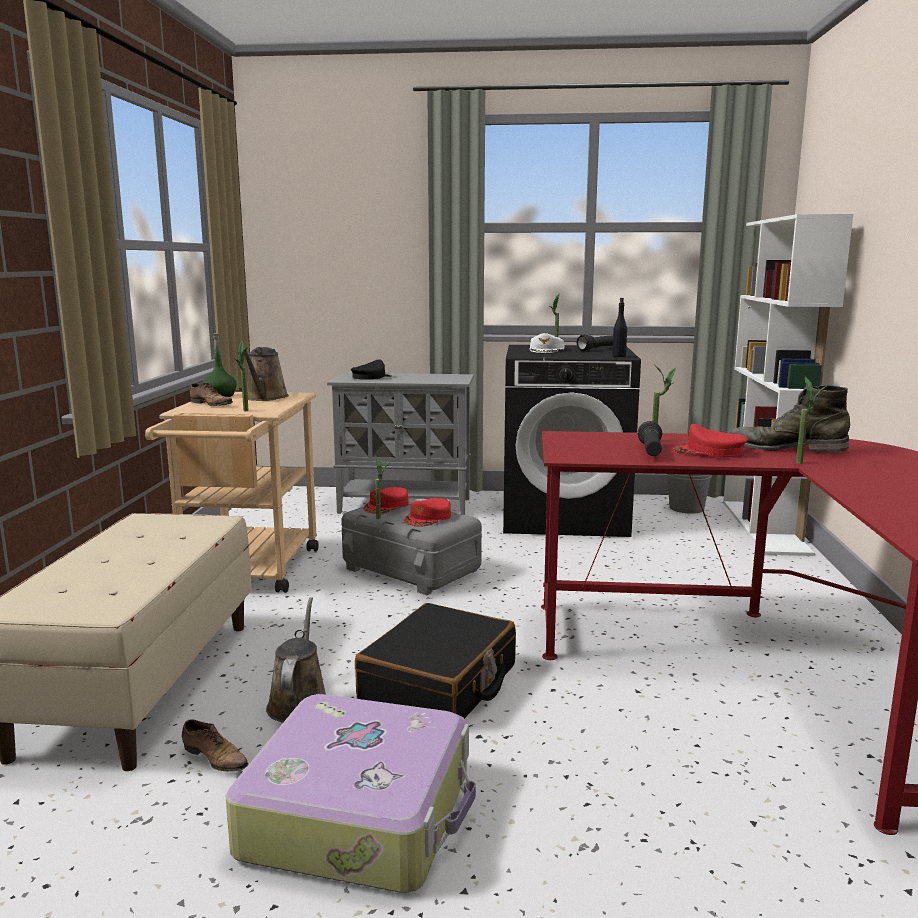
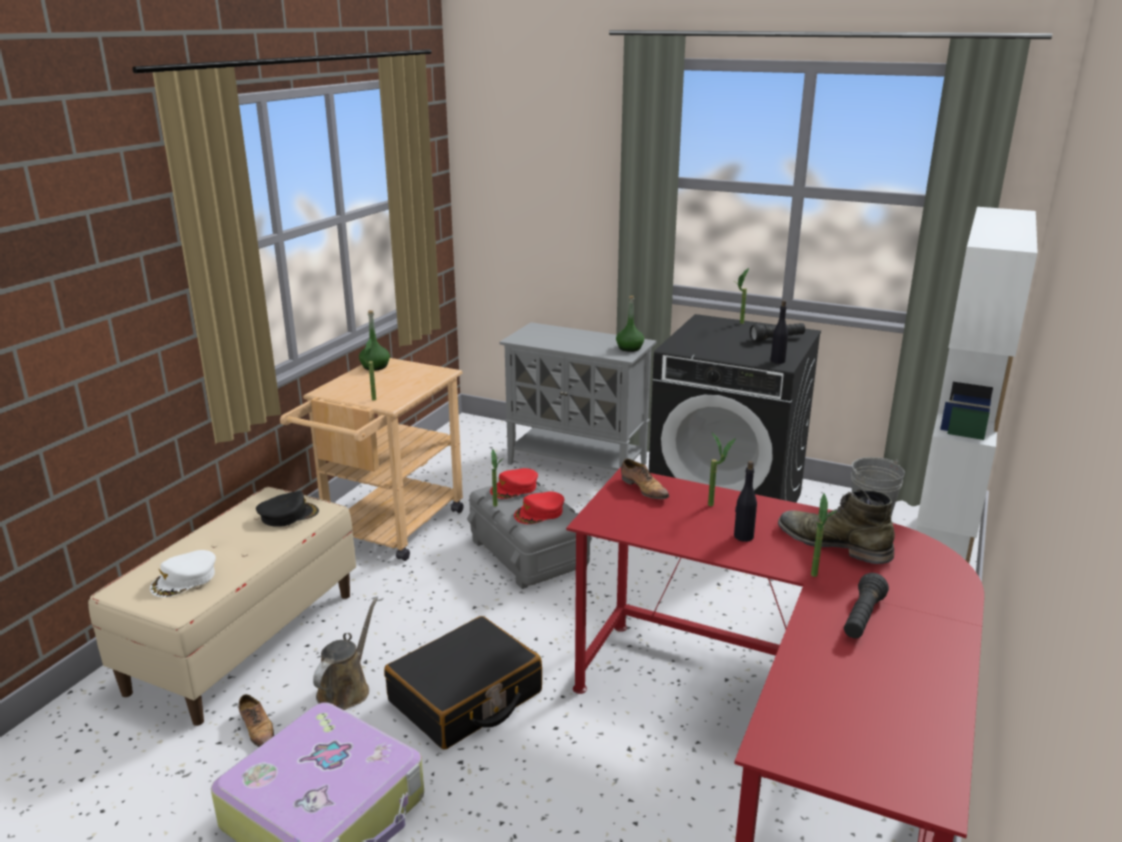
camera: 20 degrees right, 10 degrees up
shoe [190,383,233,406] -> shoe moved to [621,459,669,502]
brown watering can [245,347,289,401] -> none
black cap [351,360,391,380] -> black cap moved to [256,491,319,527]
white cap [529,333,564,353] -> white cap moved to [150,550,216,597]
black flashlight [638,421,662,456] -> black flashlight moved to [844,573,889,638]
red cap [672,424,748,457] -> black bottle [734,461,757,542]
none -> green bottle [616,296,644,352]

